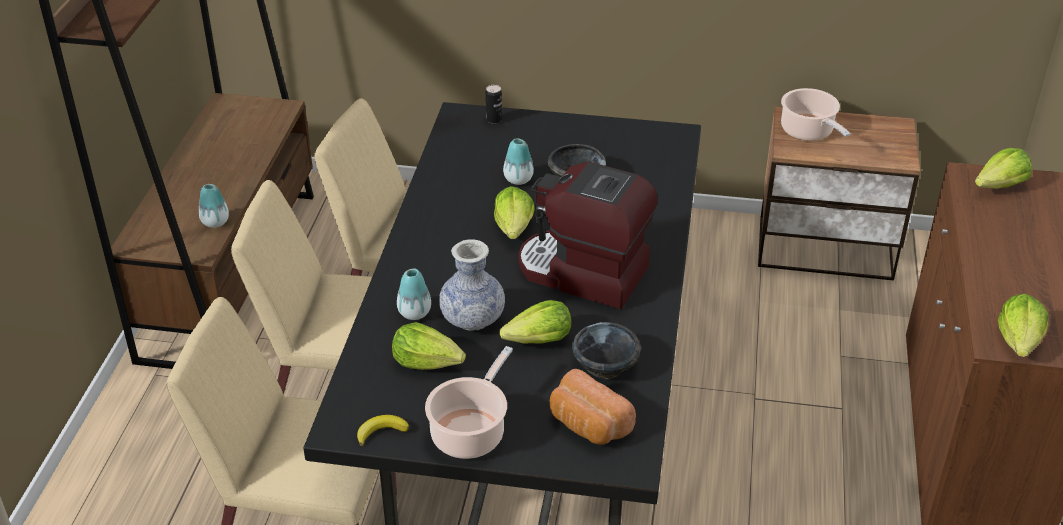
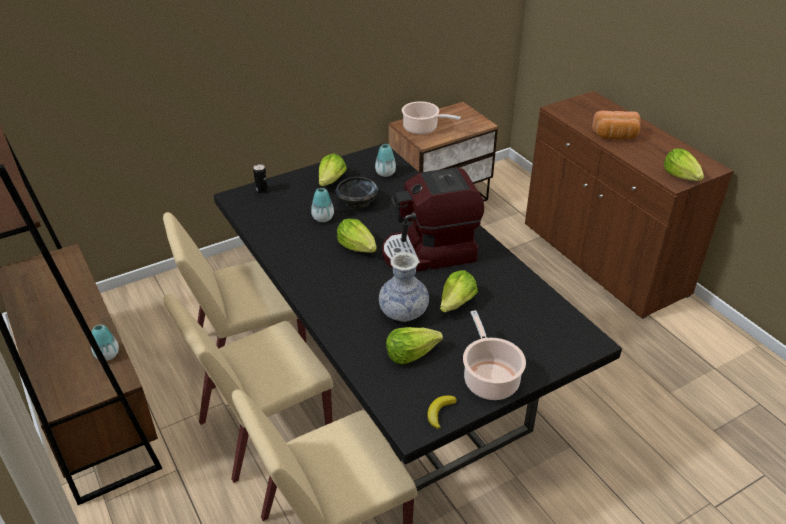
camera: 40 degrees left, 0 degrees up
vase [397,269,431,320] -> vase moved to [375,144,396,177]
bread [550,369,636,445] -> bread moved to [592,111,640,140]
black bowl [572,322,641,379] -> none
lettuce [975,148,1032,189] -> lettuce moved to [319,153,347,186]

